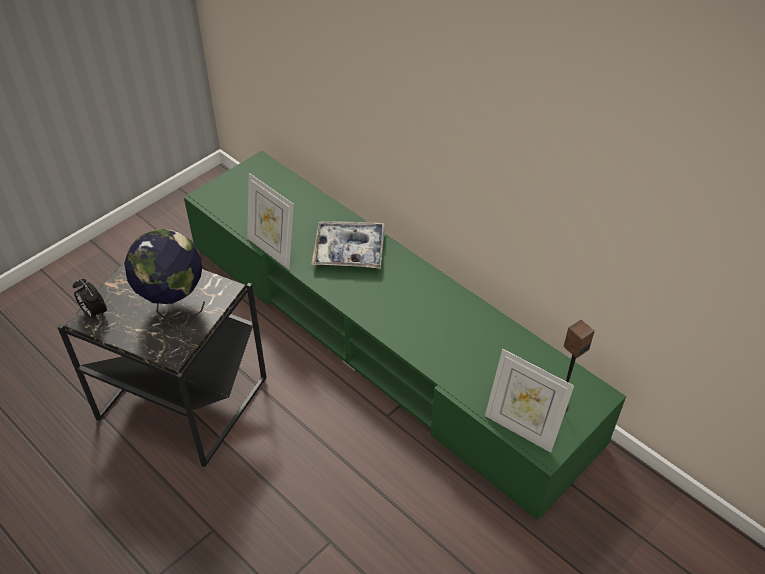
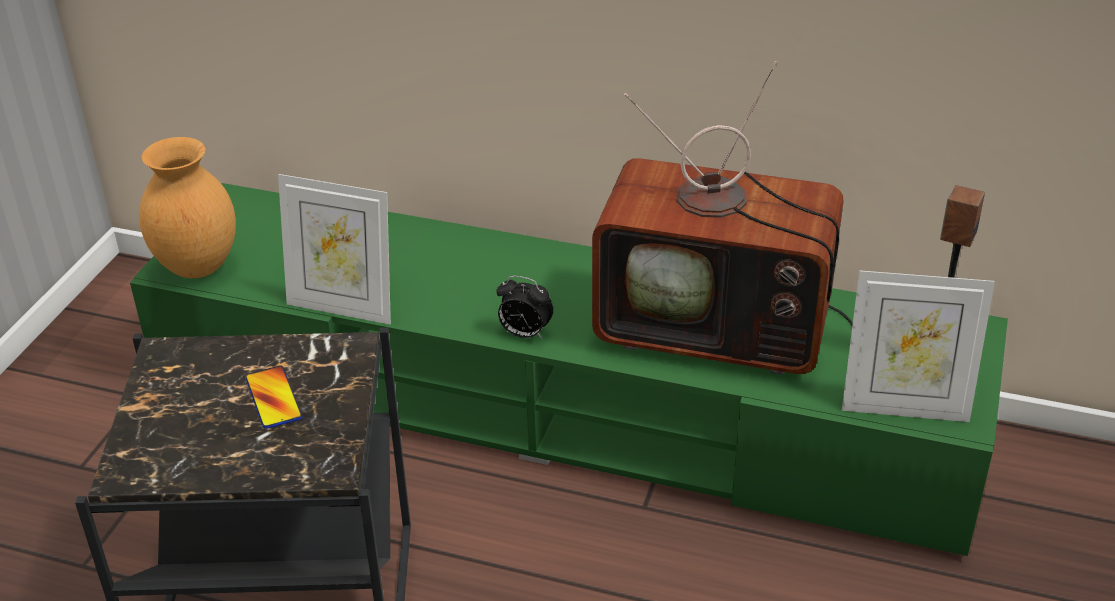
camera: 25 degrees left, 10 degrees down
alarm clock [73,278,107,319] -> alarm clock moved to [496,276,553,339]
globe [124,229,205,321] -> phone [245,366,302,429]
tray [311,221,385,269] -> none
none -> brown vase [139,137,236,278]
none -> television [592,61,853,375]

